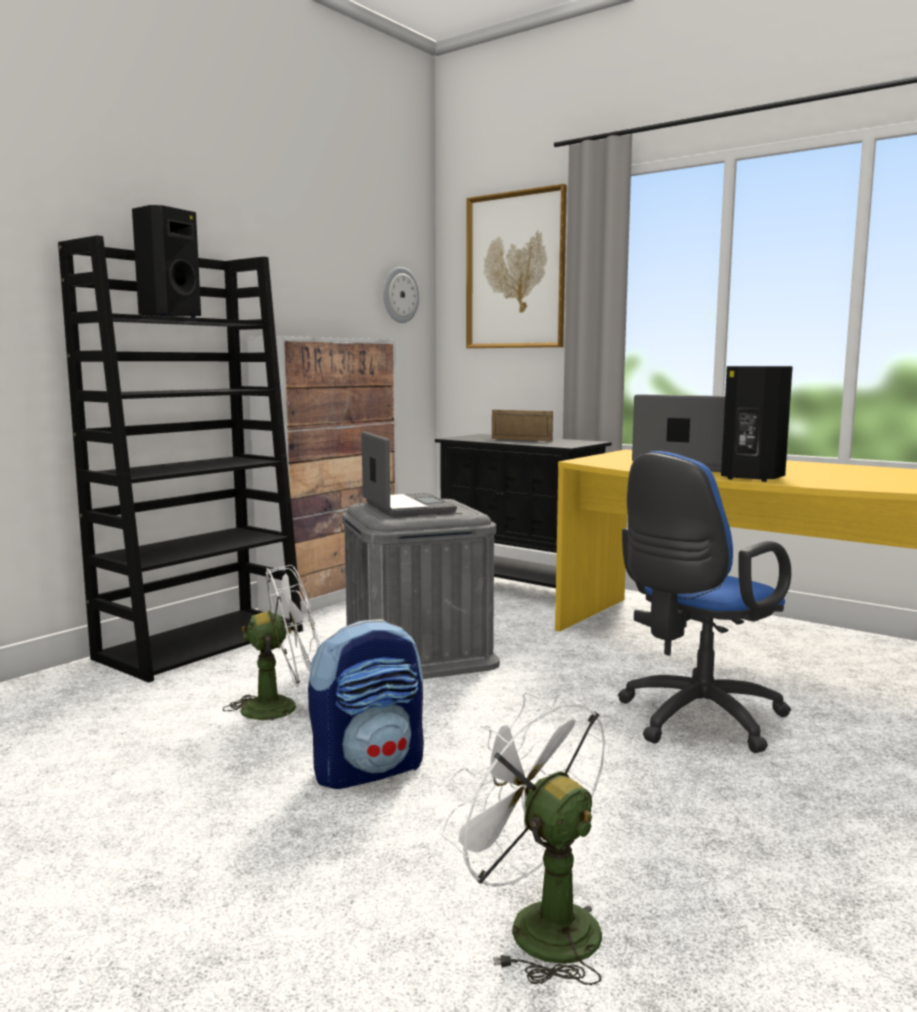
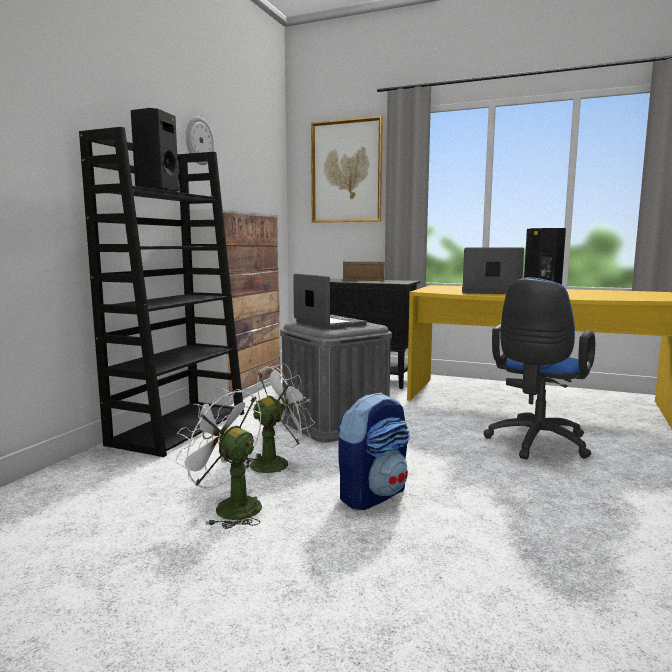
camera: 15 degrees left, 0 degrees up
wall clock [383,267,420,323] -> wall clock moved to [185,116,214,165]
white fan [442,693,606,985] -> white fan moved to [175,387,262,529]

